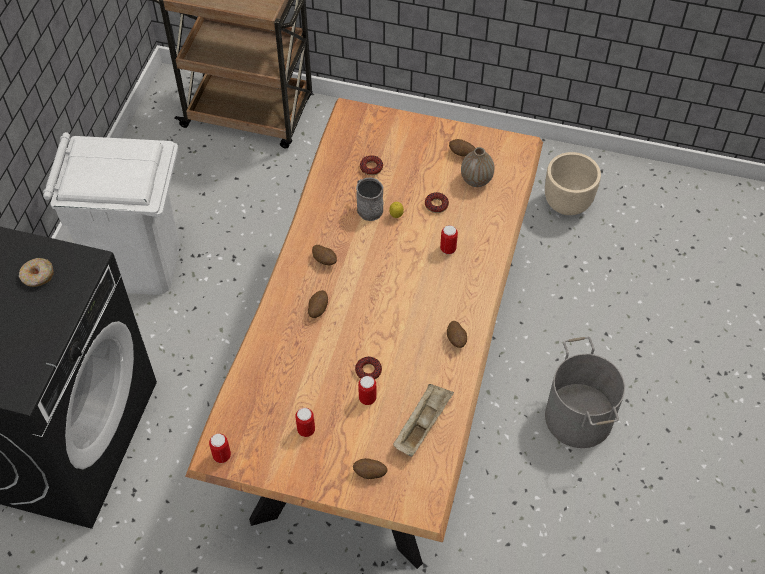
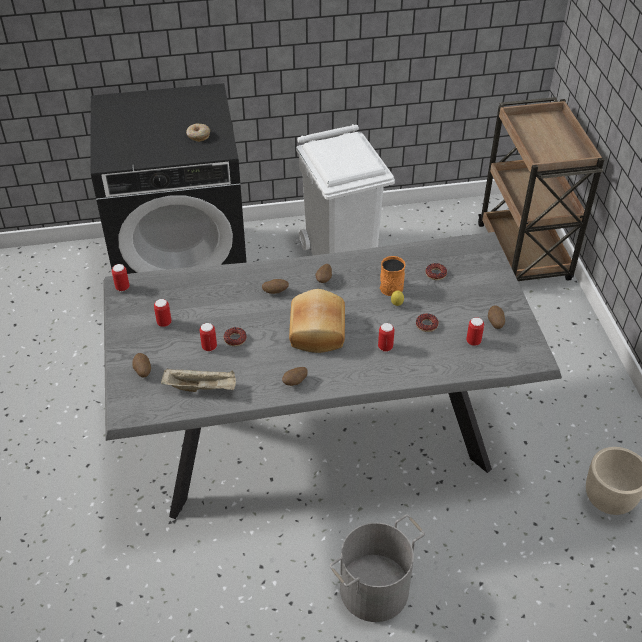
camera: 65 degrees right, 10 degrees down
brown dining table [185,98,543,569] -> grey dining table [103,232,562,519]
grey mug [356,177,383,221] -> orange mug [380,256,406,296]
vase [461,147,494,187] -> can [466,317,484,346]
none -> bread [289,289,345,353]

